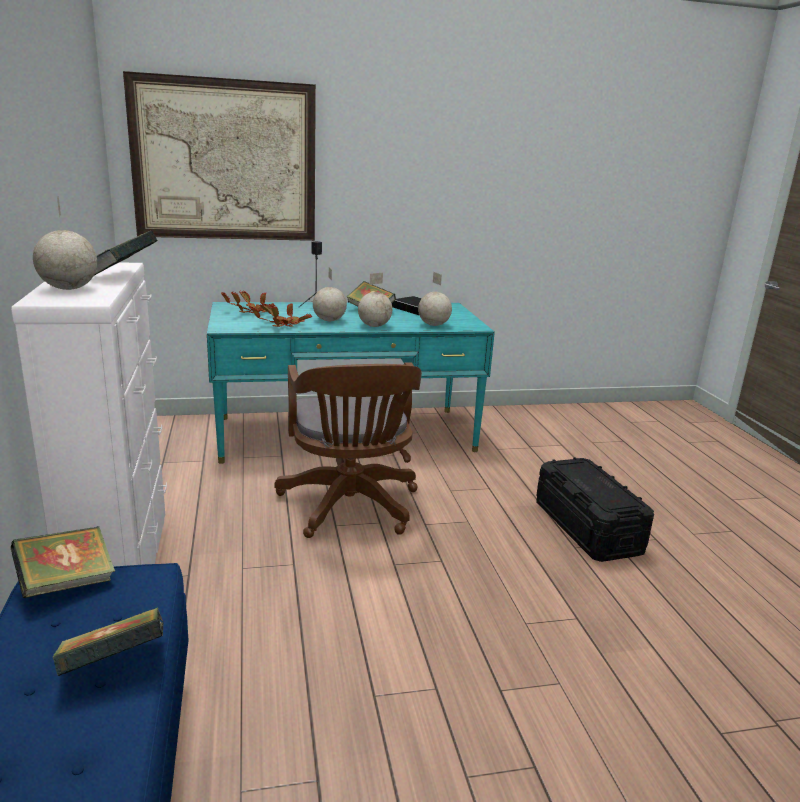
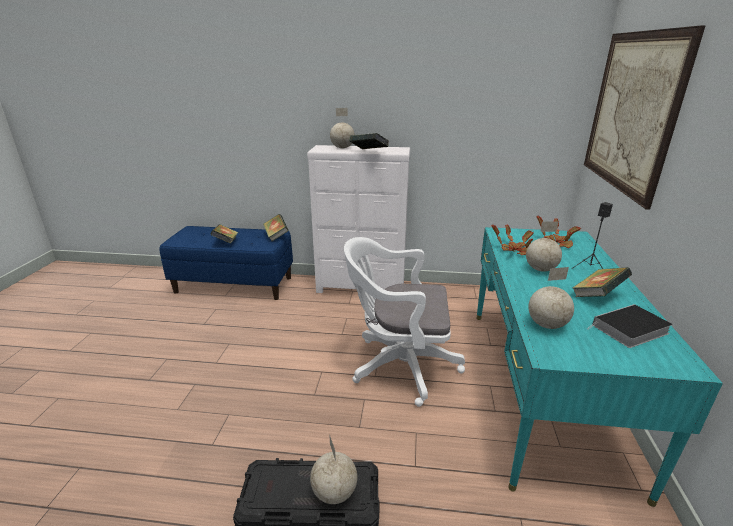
camera: 110 degrees right, 5 degrees up
brown office chair [274,362,422,538] -> white office chair [344,237,465,407]
globe [358,273,392,327] -> globe moved to [310,434,357,504]

